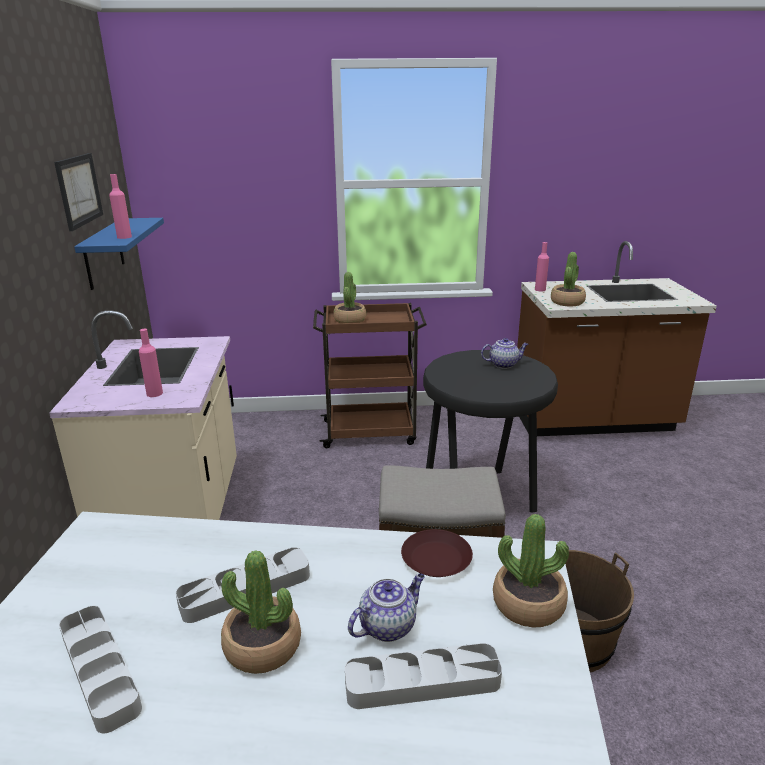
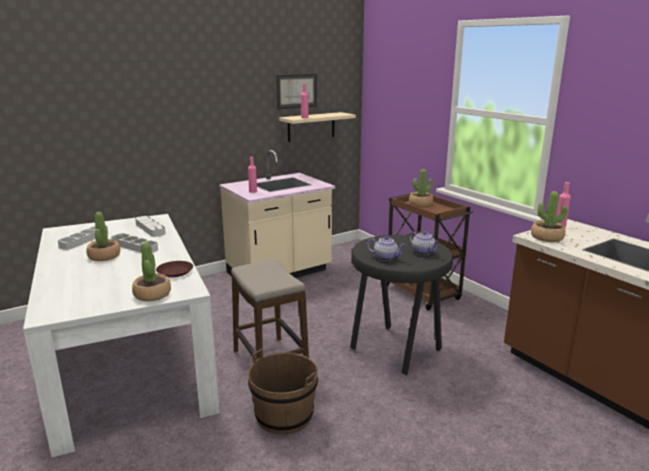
camera: 60 degrees right, 5 degrees down
blue shelf [74,218,164,290] -> beige shelf [279,112,356,142]
grey tray [345,643,502,709] -> grey tray moved to [135,216,166,237]
teapot [348,573,425,642] -> teapot moved to [367,236,406,261]

